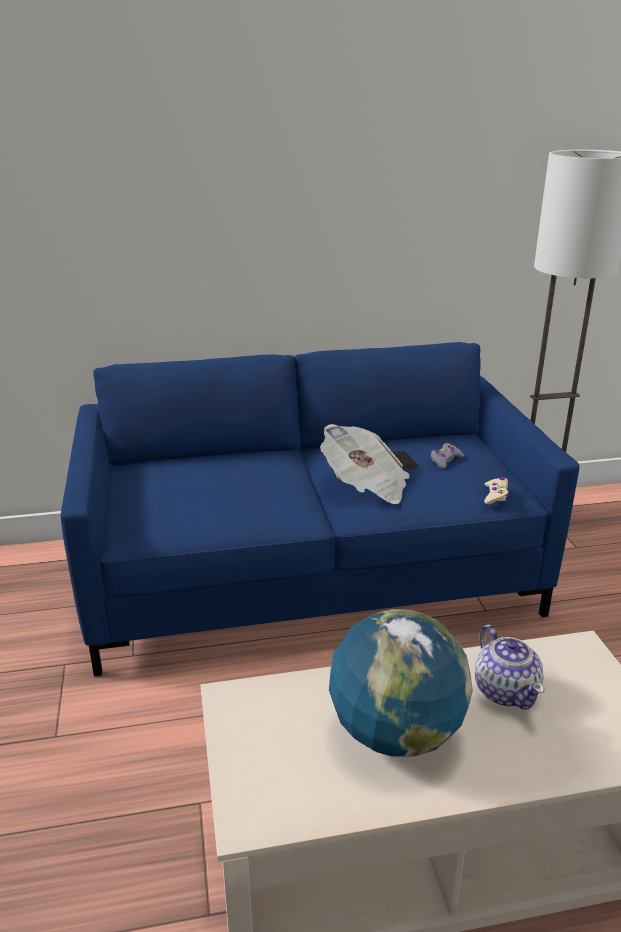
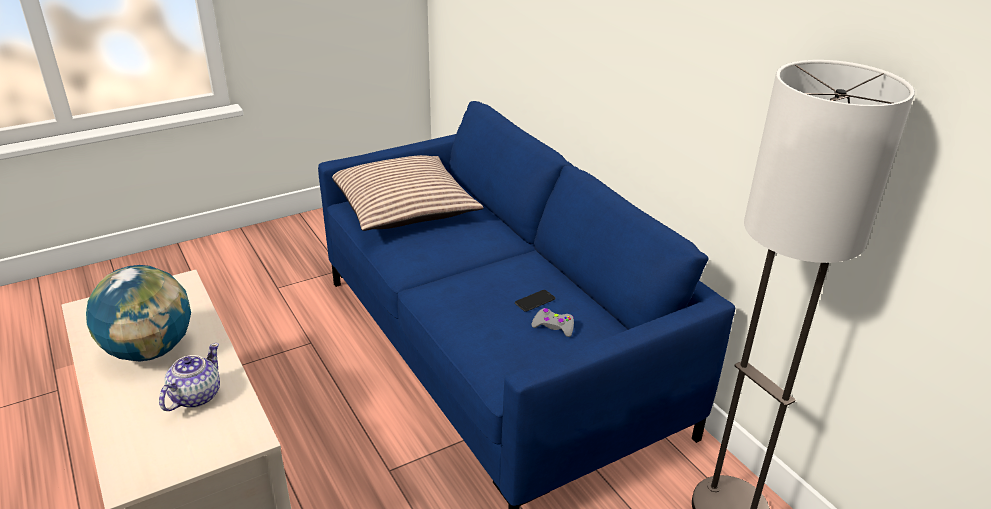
camera: 70 degrees right, 5 degrees up
newspaper [320,424,410,504] -> none
teapot [475,624,544,710] -> teapot turned 150 degrees clockwise [159,343,220,411]
beige game controller [484,477,509,504] -> none
none -> pillow [332,155,484,231]

